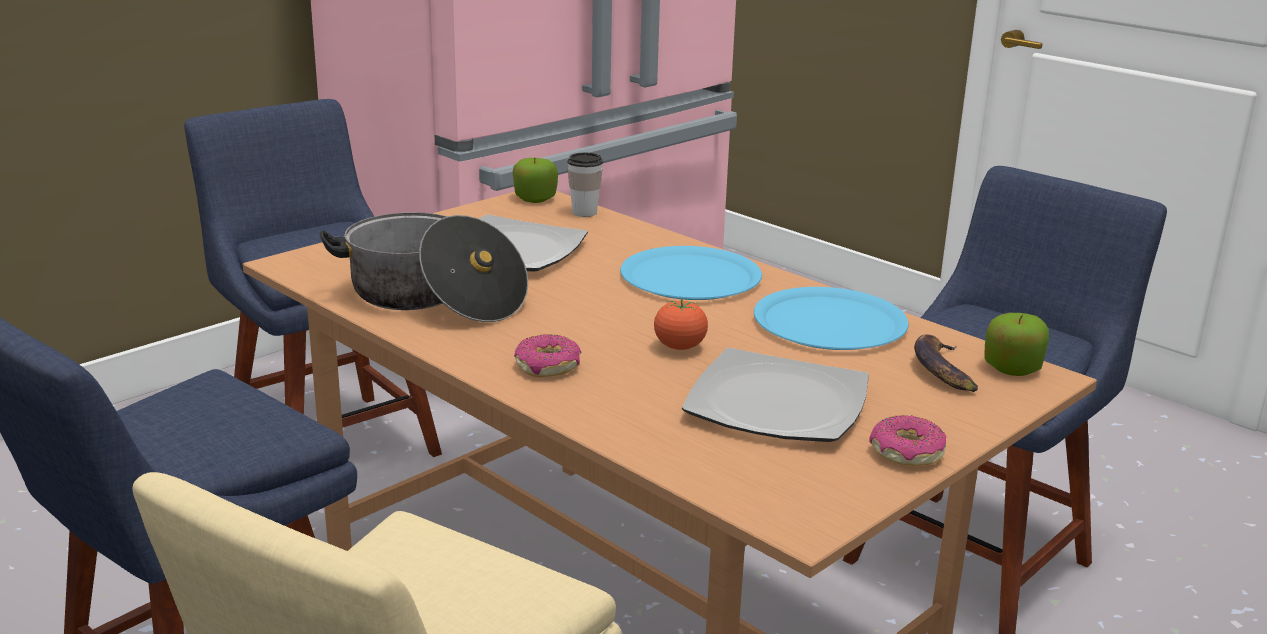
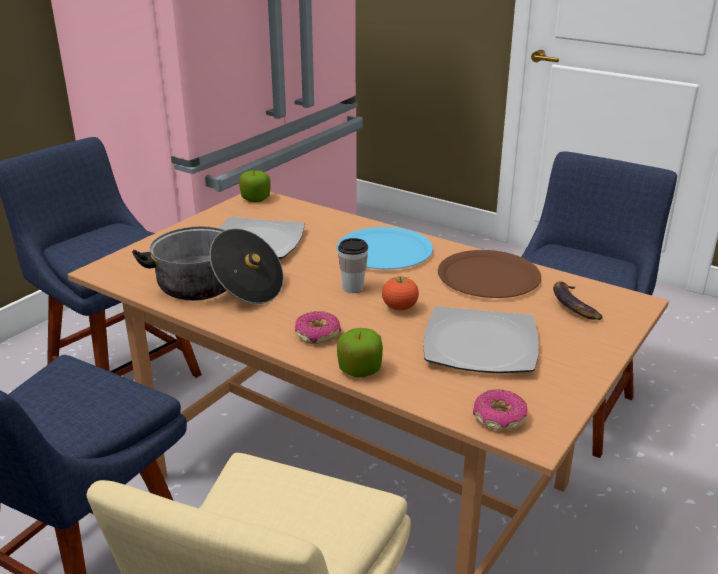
camera: 10 degrees left, 5 degrees up
cup [567,153,603,217] -> cup moved to [338,238,368,293]
blue plate [754,287,909,350] -> brown plate [438,250,541,298]
donut [869,415,946,466] -> donut moved to [473,389,527,430]
apple [984,313,1049,376] -> apple moved to [337,328,383,377]

